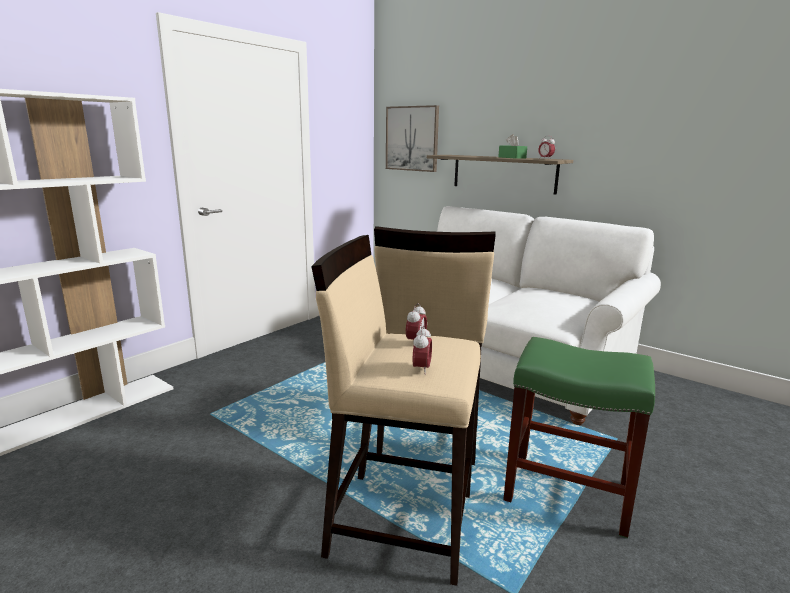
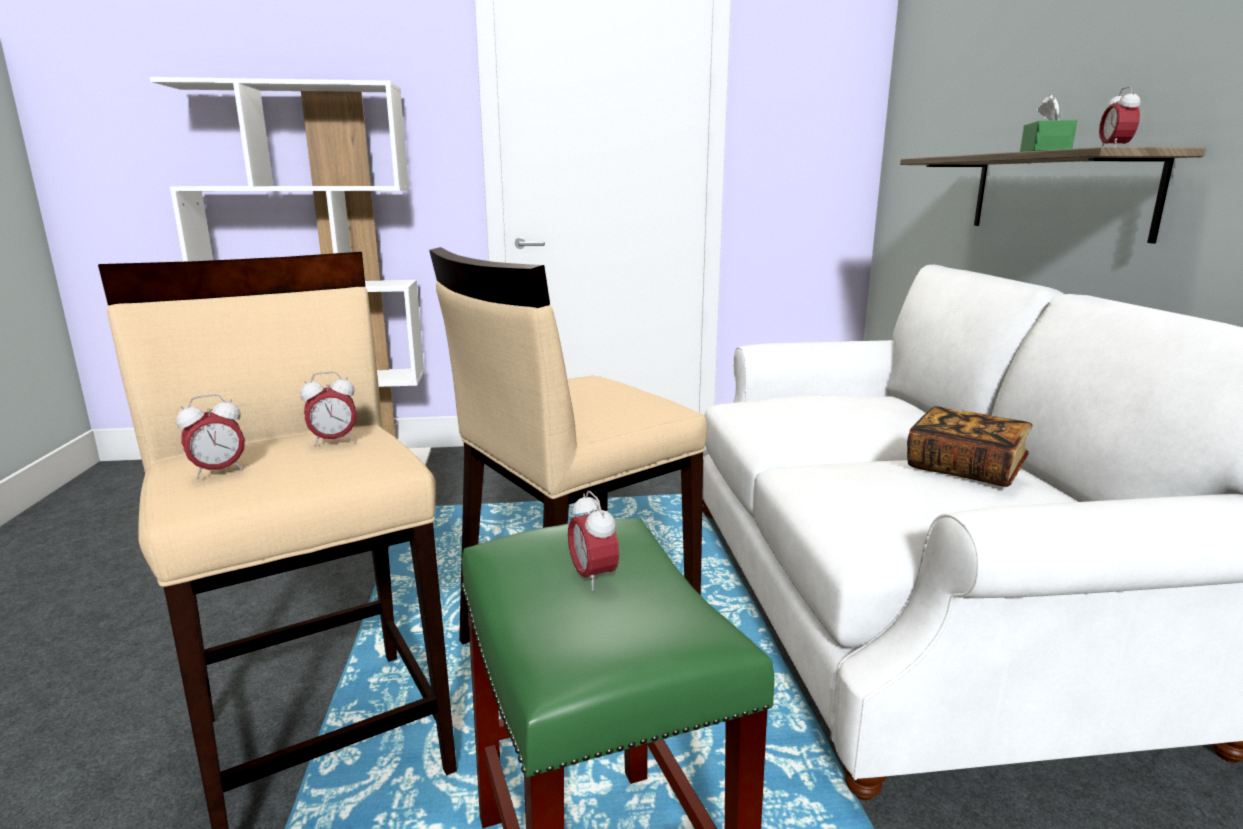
camera: 45 degrees right, 0 degrees up
picture [386,105,439,172] -> none
none -> alarm clock [568,490,619,591]
none -> book [907,406,1032,487]

